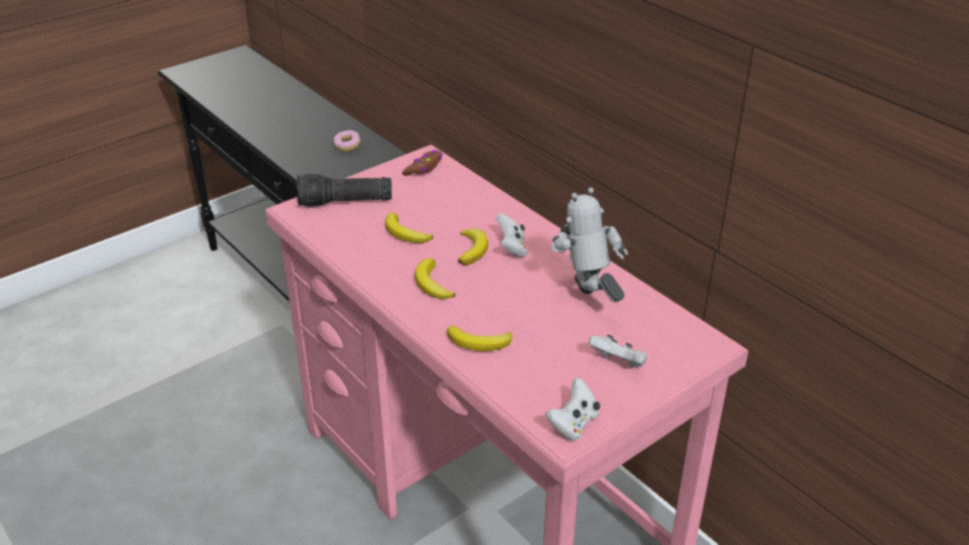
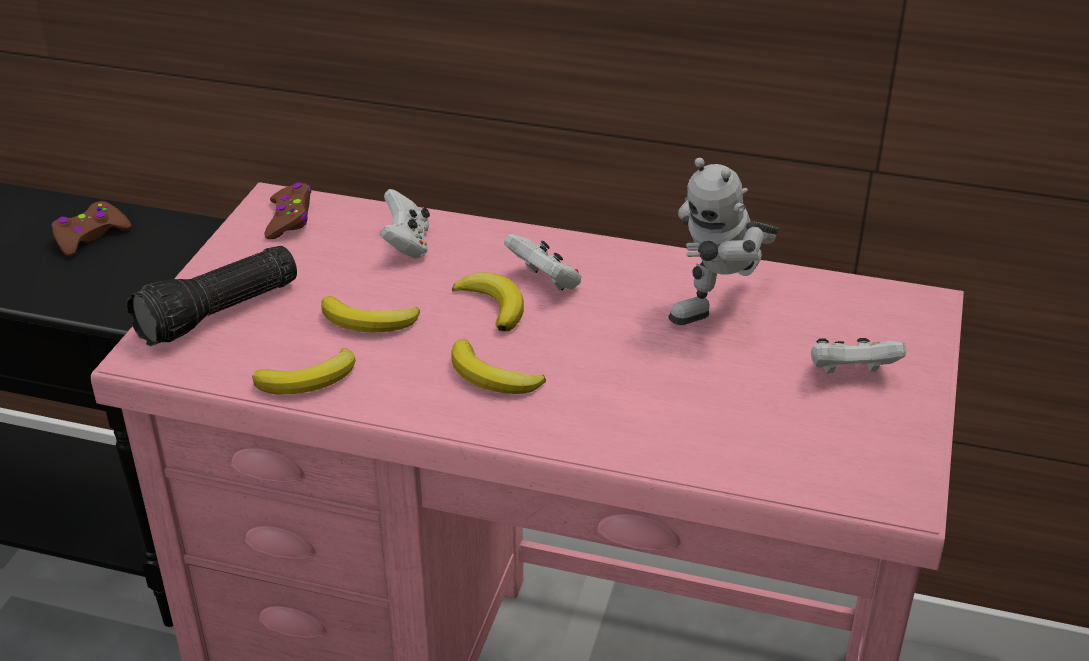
camera: 35 degrees left, 0 degrees up
donut [333,130,361,151] -> brown game controller [51,201,131,256]
banana [447,326,512,351] -> banana moved to [252,348,356,394]
white game controller [545,378,600,441] -> white game controller moved to [380,189,430,258]
toy robot [551,187,628,303] -> toy robot turned 75 degrees counterclockwise [668,157,779,325]

